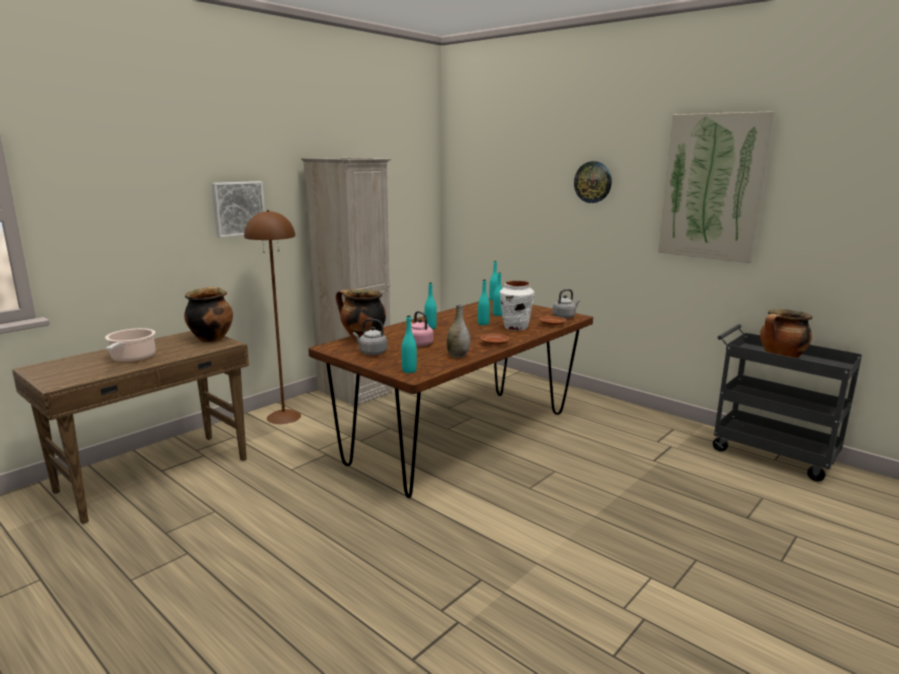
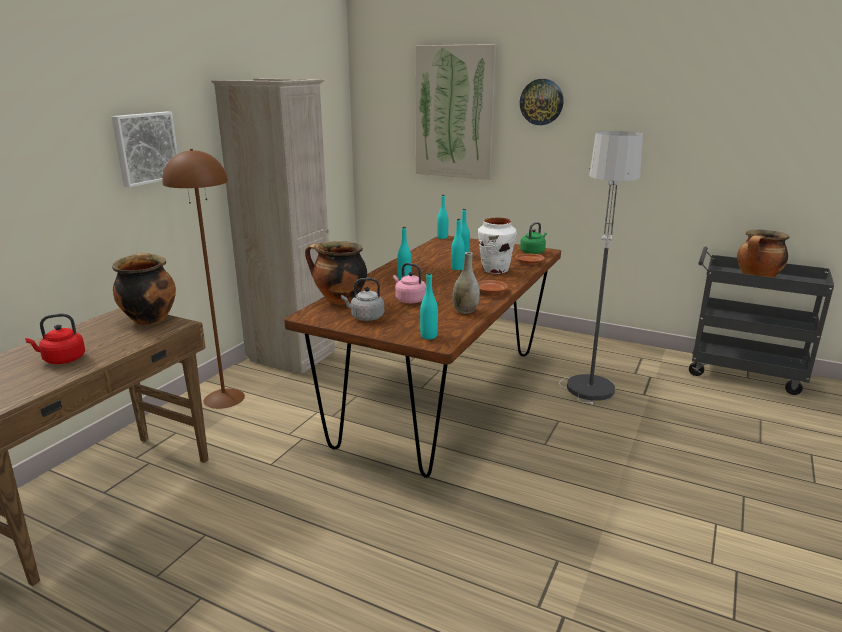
camera: 15 degrees left, 5 degrees up
cooking pot [105,328,156,362] -> red kettle [25,314,85,364]
grey kettle [553,289,580,318] -> green kettle [520,222,547,254]
picture [658,111,774,263] -> picture moved to [415,44,497,180]
none -> floor lamp [559,131,643,405]

